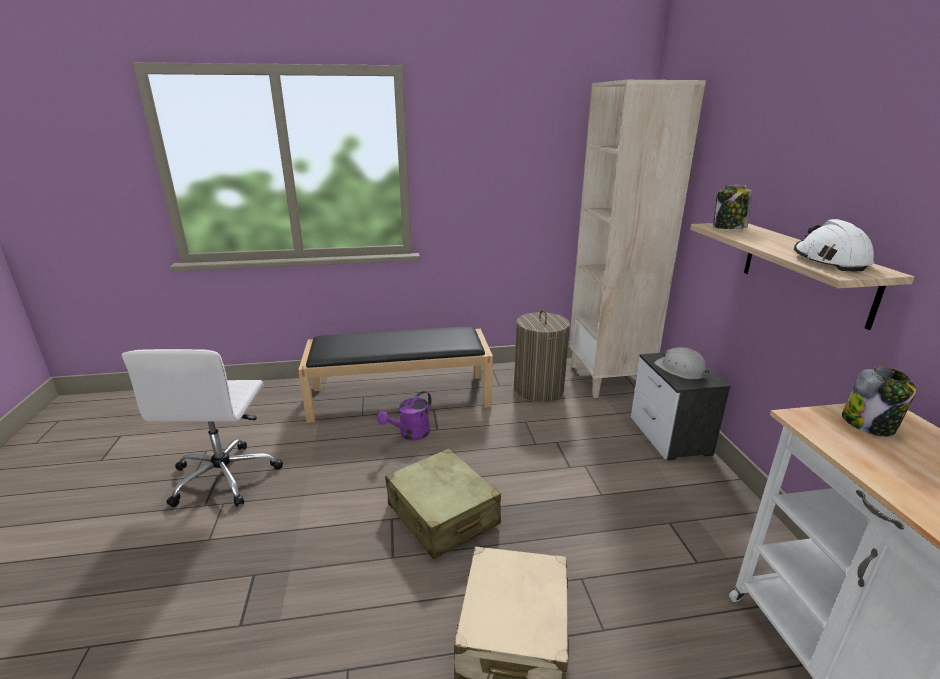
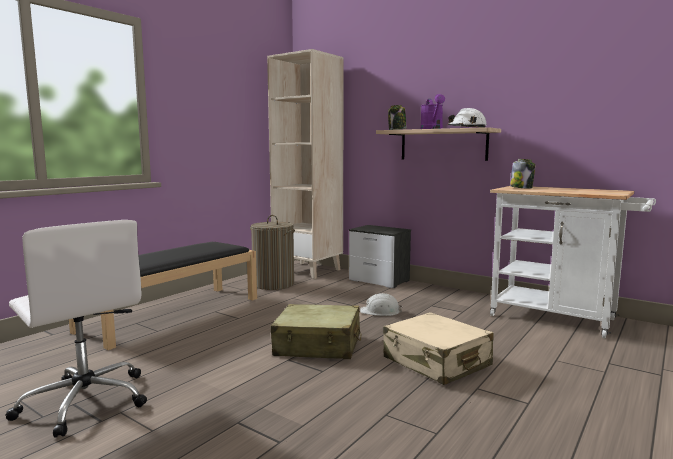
camera: 45 degrees left, 15 degrees down
purple watering can [377,391,431,440] -> purple watering can moved to [420,94,445,129]
white hard hat [654,347,711,379] -> white hard hat moved to [360,293,403,316]

